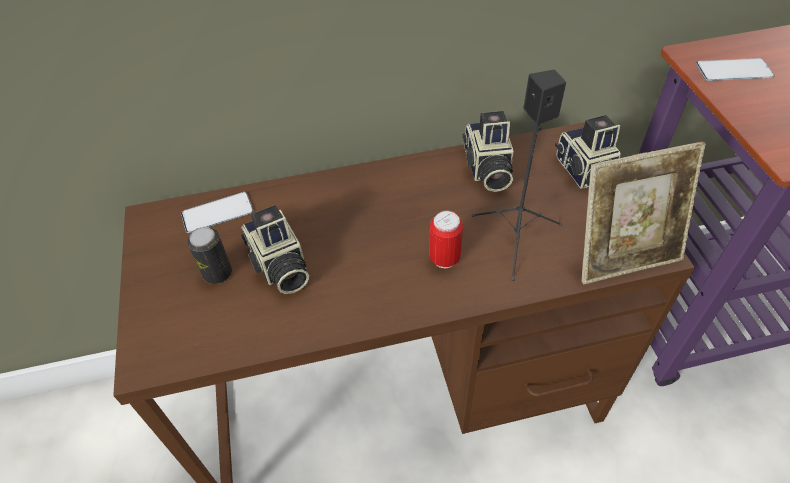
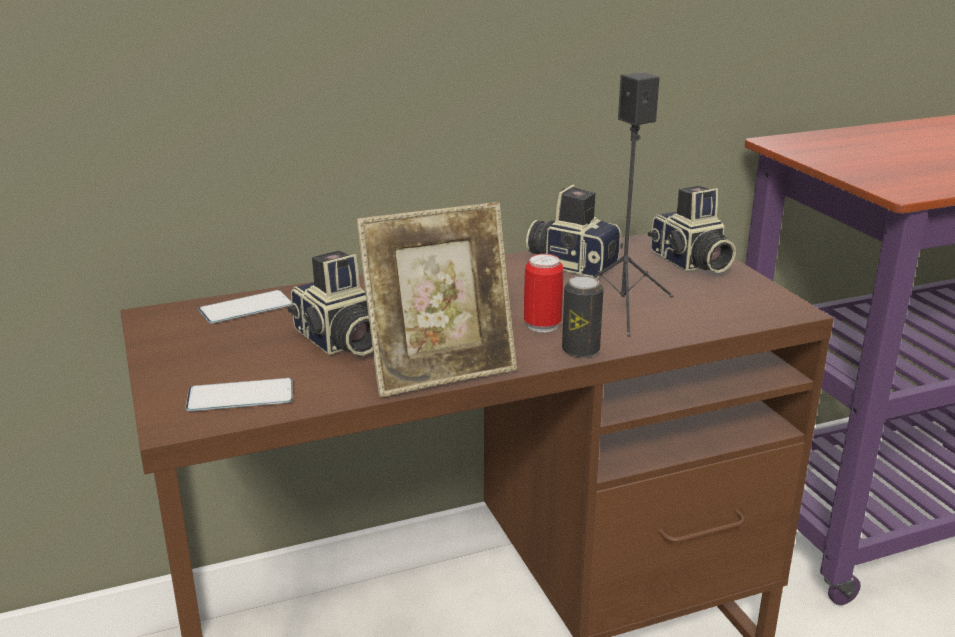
camera: 10 degrees left, 25 degrees down
can [187,227,232,284] -> can moved to [562,275,604,358]
camera [462,111,514,192] -> camera turned 135 degrees clockwise [526,185,623,278]
picture frame [581,142,705,284] -> picture frame moved to [356,202,517,397]
phone [696,58,775,81] -> phone moved to [185,378,293,412]

